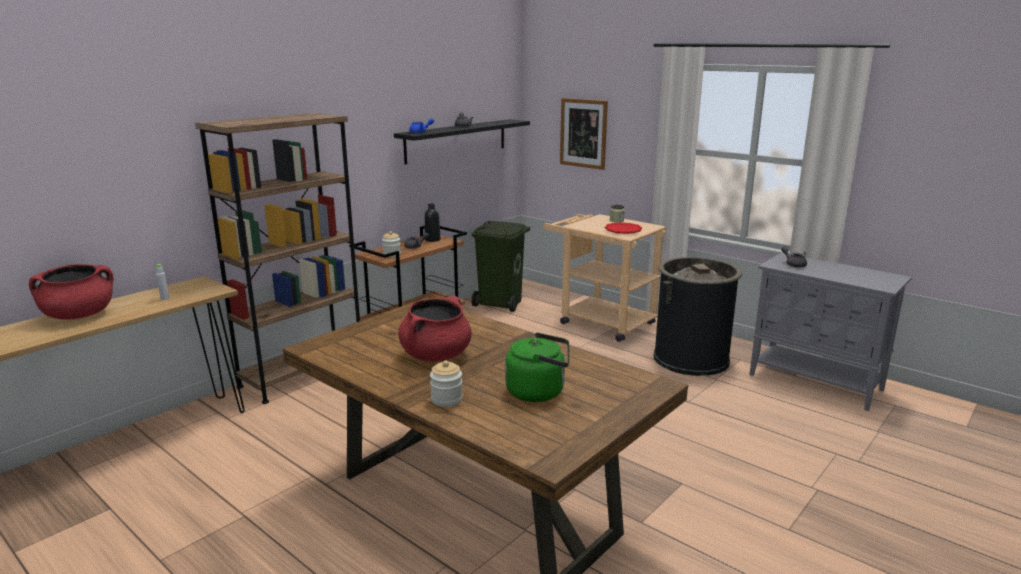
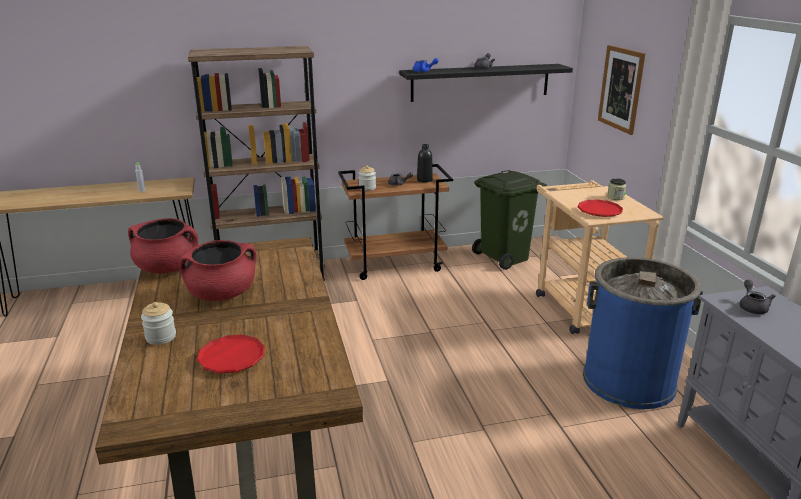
camera: 35 degrees right, 5 degrees up
red cooking pot [29,264,114,320] -> red cooking pot moved to [128,218,198,274]
green kettle [505,332,570,402] -> red plate [197,335,265,373]
black trash can [654,257,742,376] -> blue trash can [583,257,703,409]

